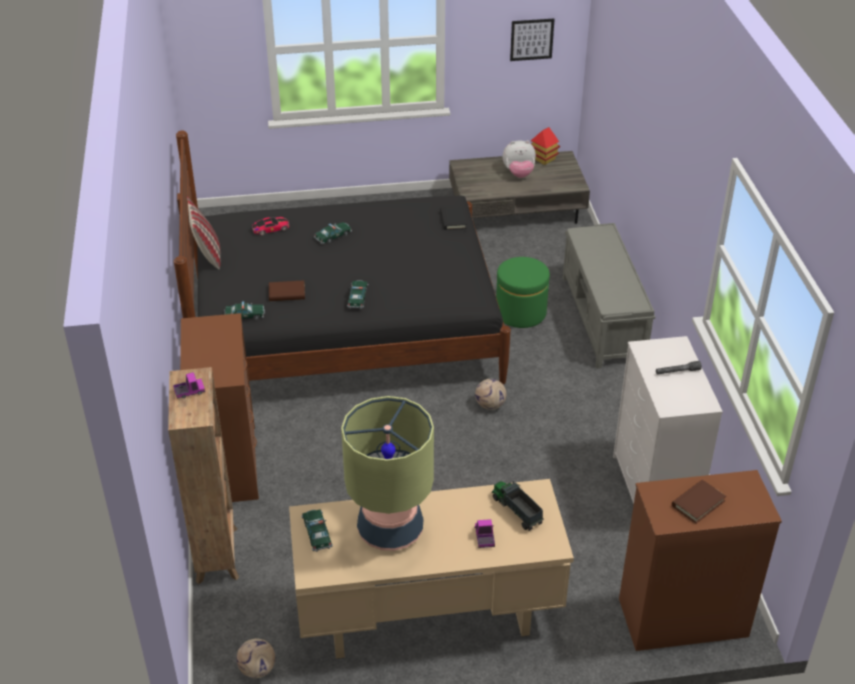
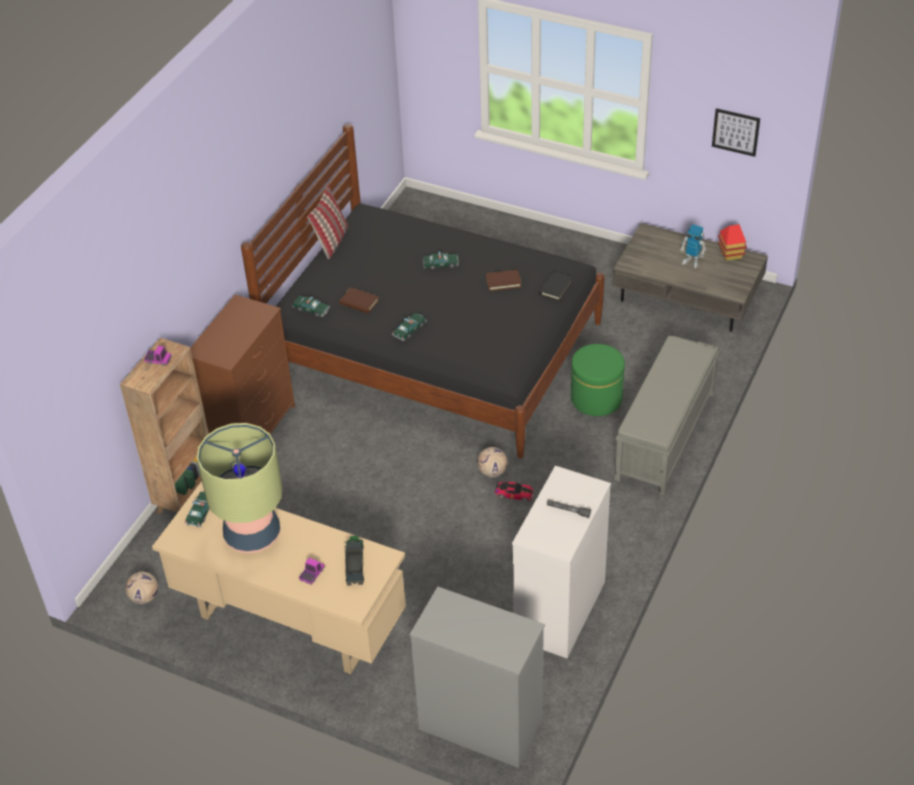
camera: 35 degrees right, 5 degrees up
toy car [252,217,290,236] -> toy car moved to [495,482,534,502]
plush toy [503,140,536,178] -> toy robot [680,224,706,268]
brown dresser [619,470,782,651] -> grey dresser [409,586,545,768]
brown book [672,480,726,523] -> brown book moved to [486,269,522,291]

